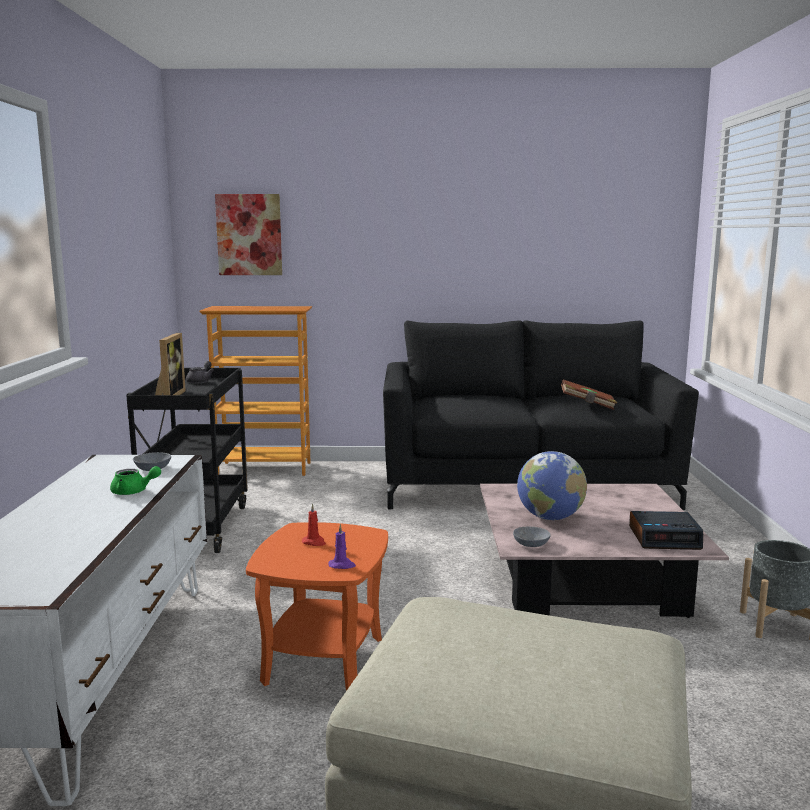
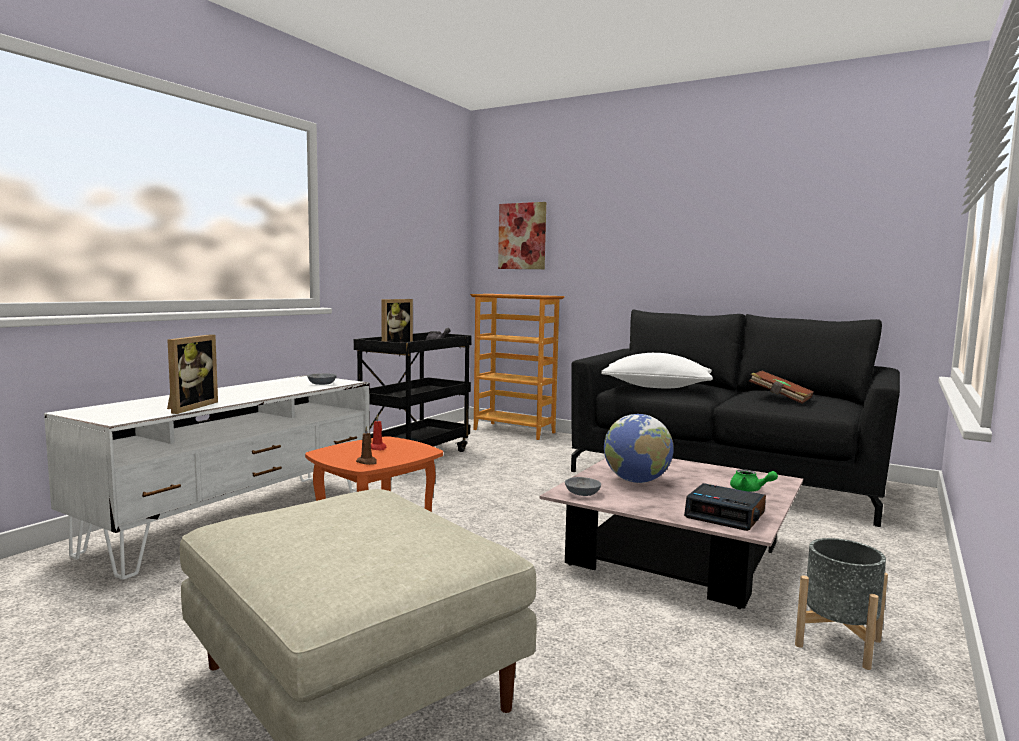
camera: 30 degrees right, 5 degrees down
green teapot [110,466,161,495] -> green teapot moved to [730,469,778,492]
purple candle [328,524,356,569] -> brown candle [356,426,377,465]
none -> picture frame [167,334,218,414]
none -> white pillow [601,353,713,388]

